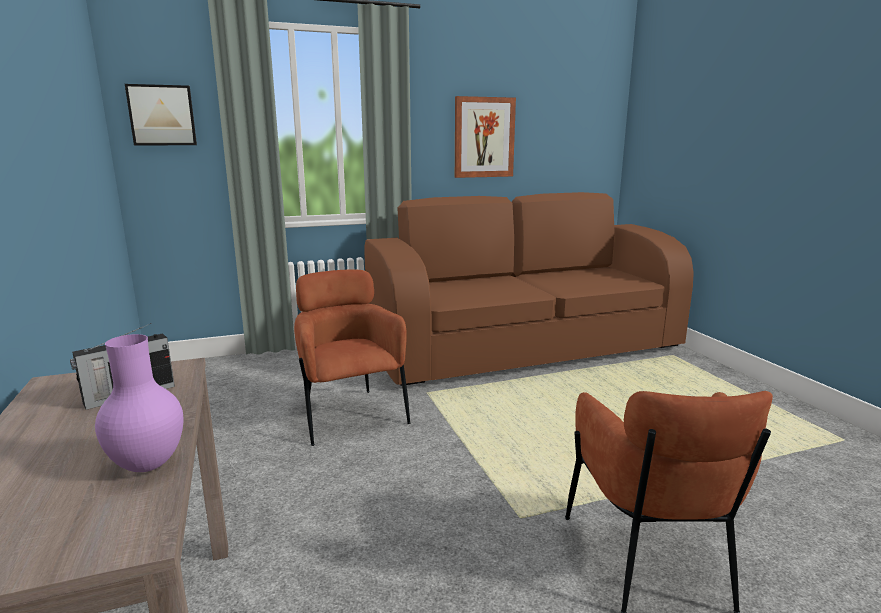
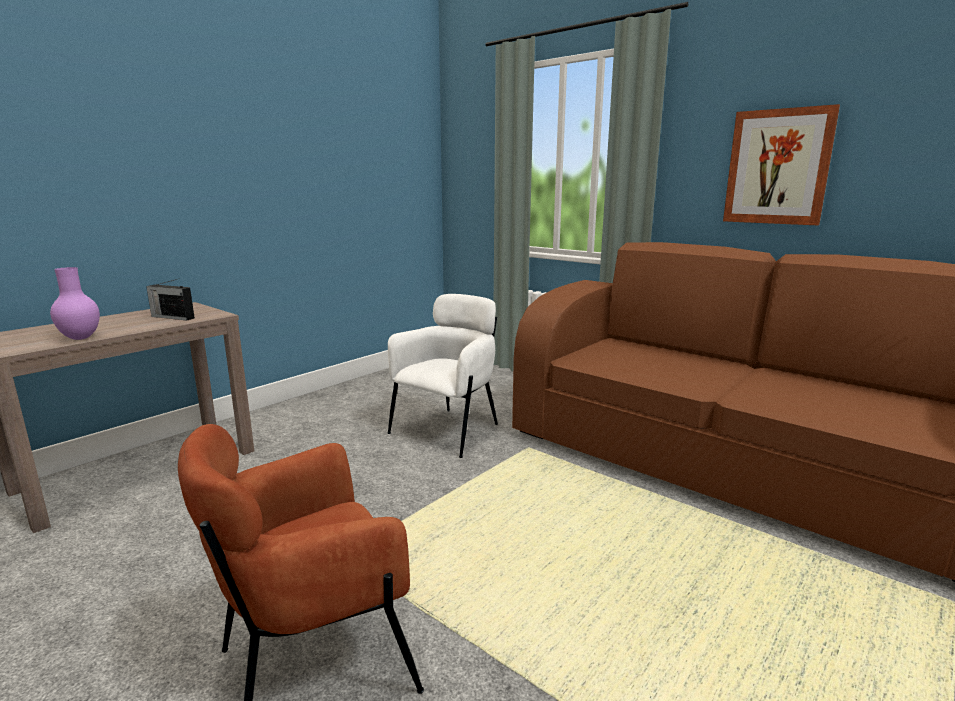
camera: 60 degrees right, 0 degrees up
picture [125,84,197,145] -> none
brown armchair [294,269,411,446] -> white armchair [387,294,498,458]

